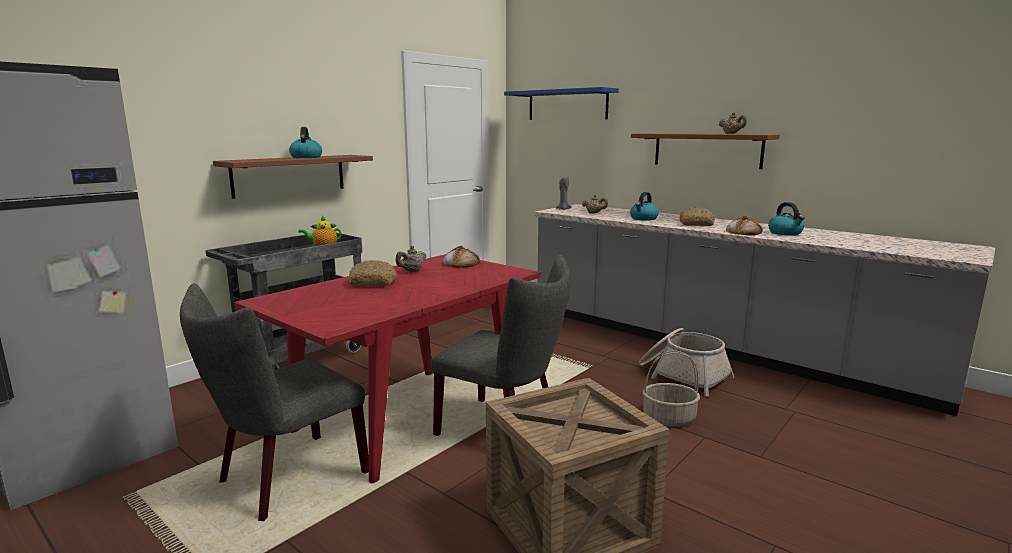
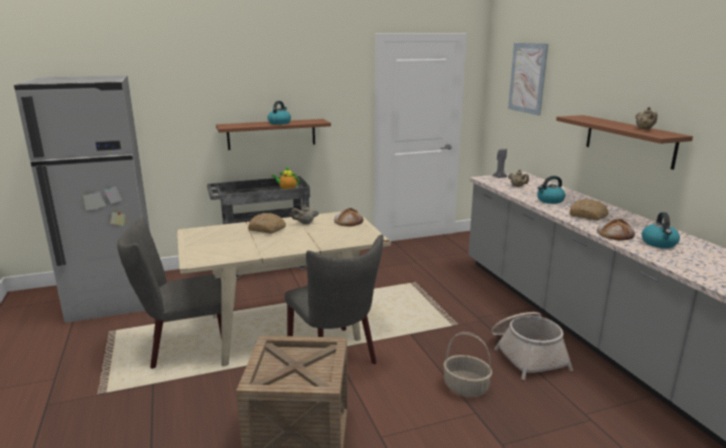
camera: 30 degrees right, 5 degrees up
red dining table [234,254,541,483] -> beige dining table [177,210,391,366]
blue shelf [504,87,619,120] -> picture [508,43,548,116]

